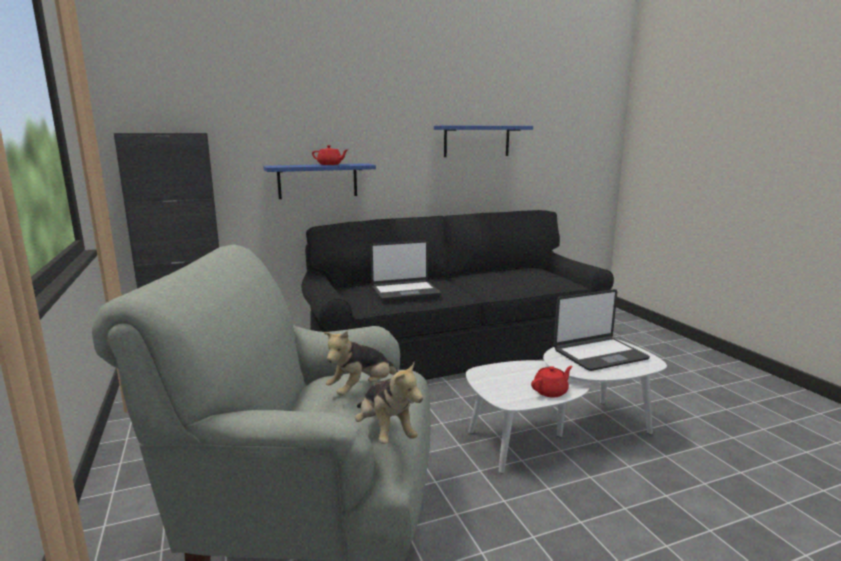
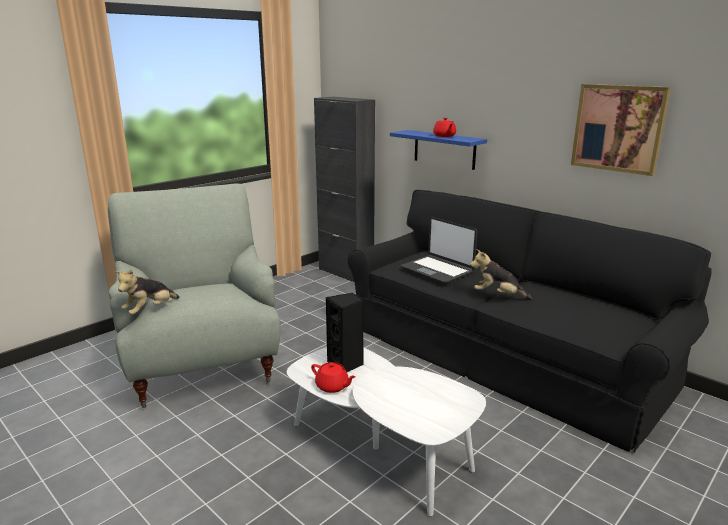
camera: 65 degrees right, 5 degrees up
plush toy [324,331,398,396] -> plush toy moved to [470,249,532,300]
blue shelf [434,125,533,157] -> picture [571,84,671,176]
laptop [554,289,650,371] -> none
none -> black speaker [326,293,363,372]

